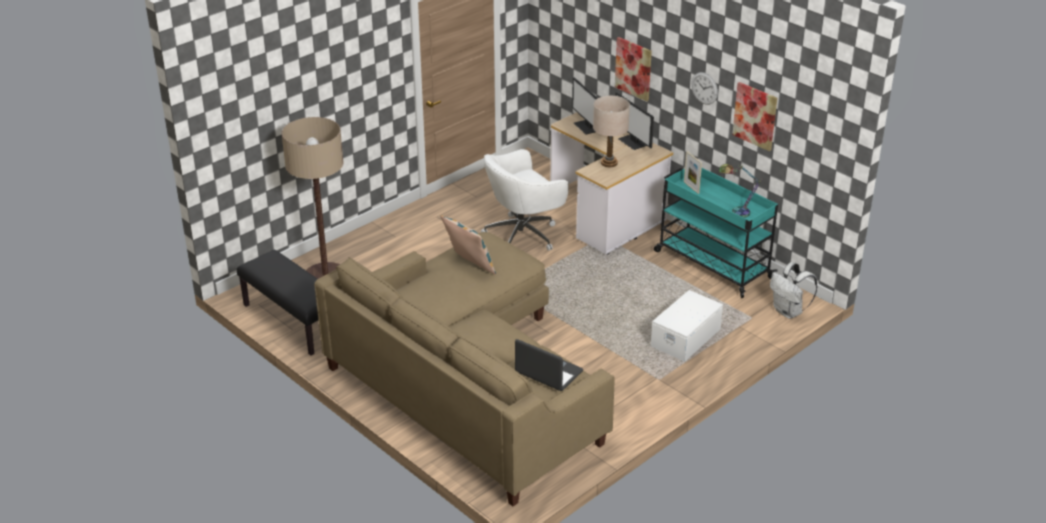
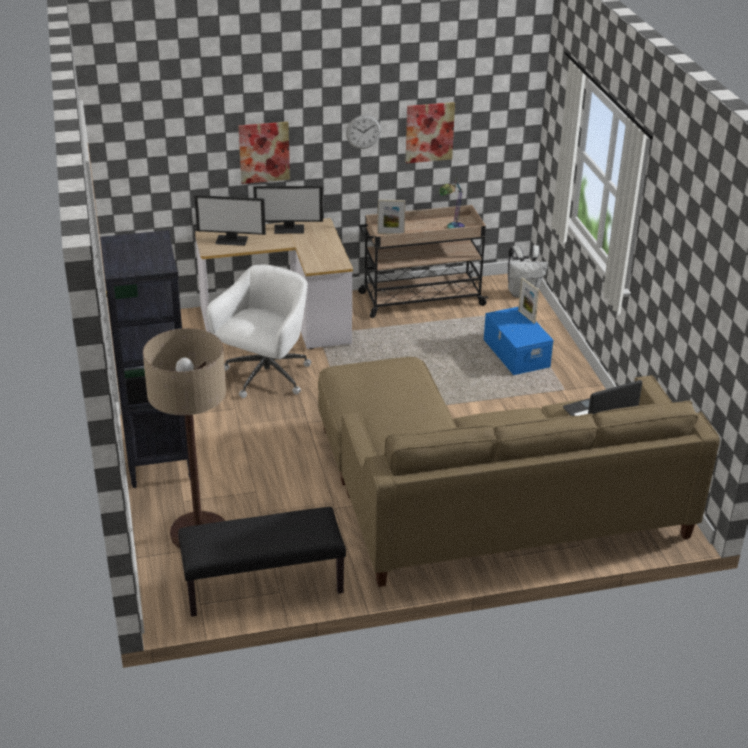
camera: 60 degrees left, 0 degrees up
pillow [440,215,496,274] -> none
white office chair [481,149,569,251] -> white office chair turned 150 degrees counterclockwise [206,265,311,398]
beige table lamp [593,96,630,167] -> none
white storage box [651,290,723,362] -> blue storage box [484,307,554,375]
turquoise cart [654,168,778,298] -> beige cart [358,205,488,318]
none -> black bookcase [100,230,190,488]
none -> picture frame [518,277,539,324]

